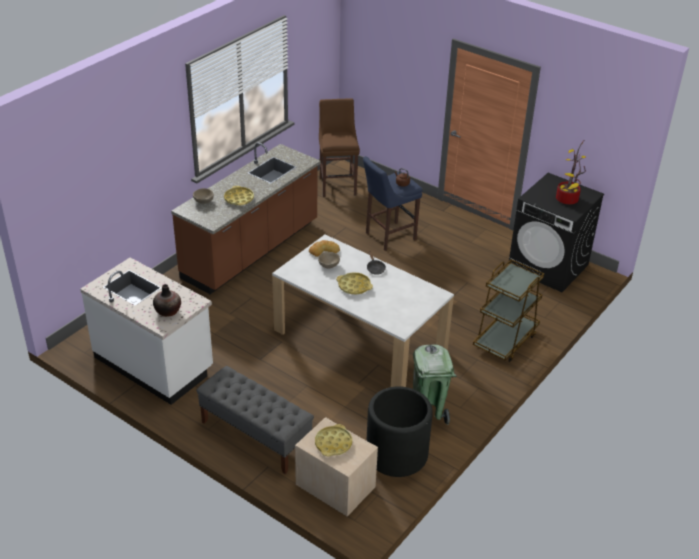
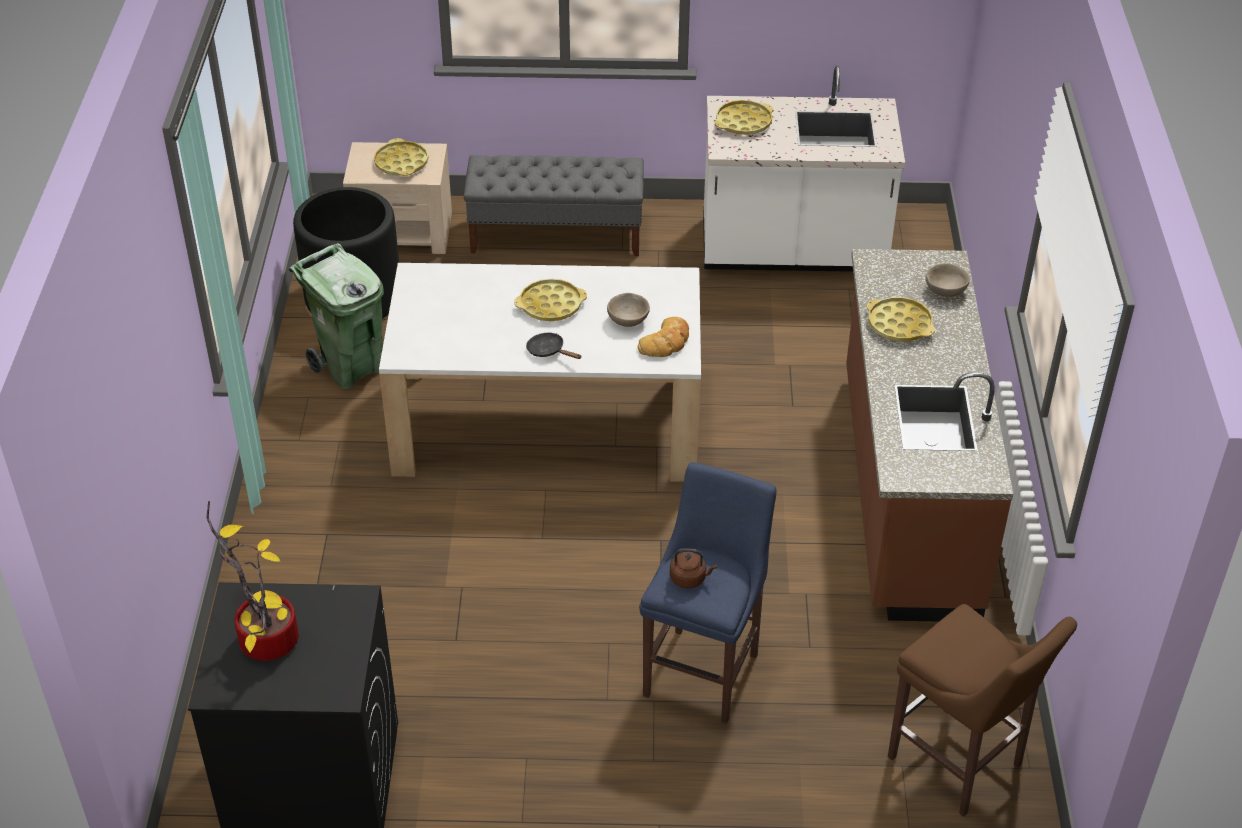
camera: 145 degrees right, 5 degrees up
vase [153,284,181,317] -> yellow tray [715,100,773,135]
brown cart [473,259,544,362] -> none

